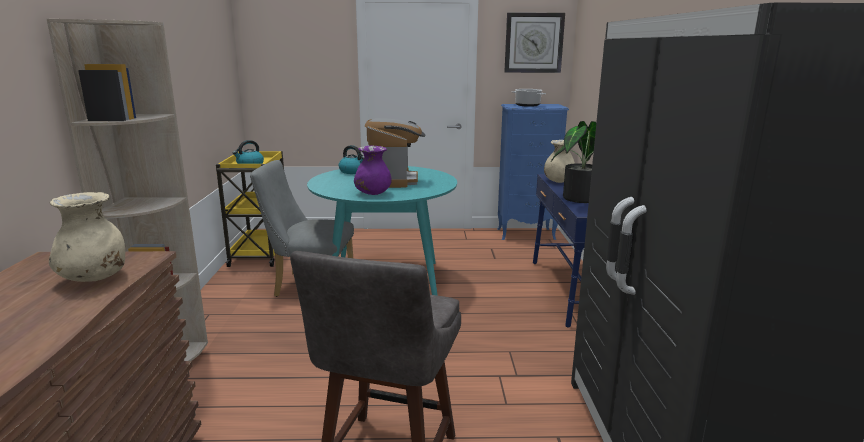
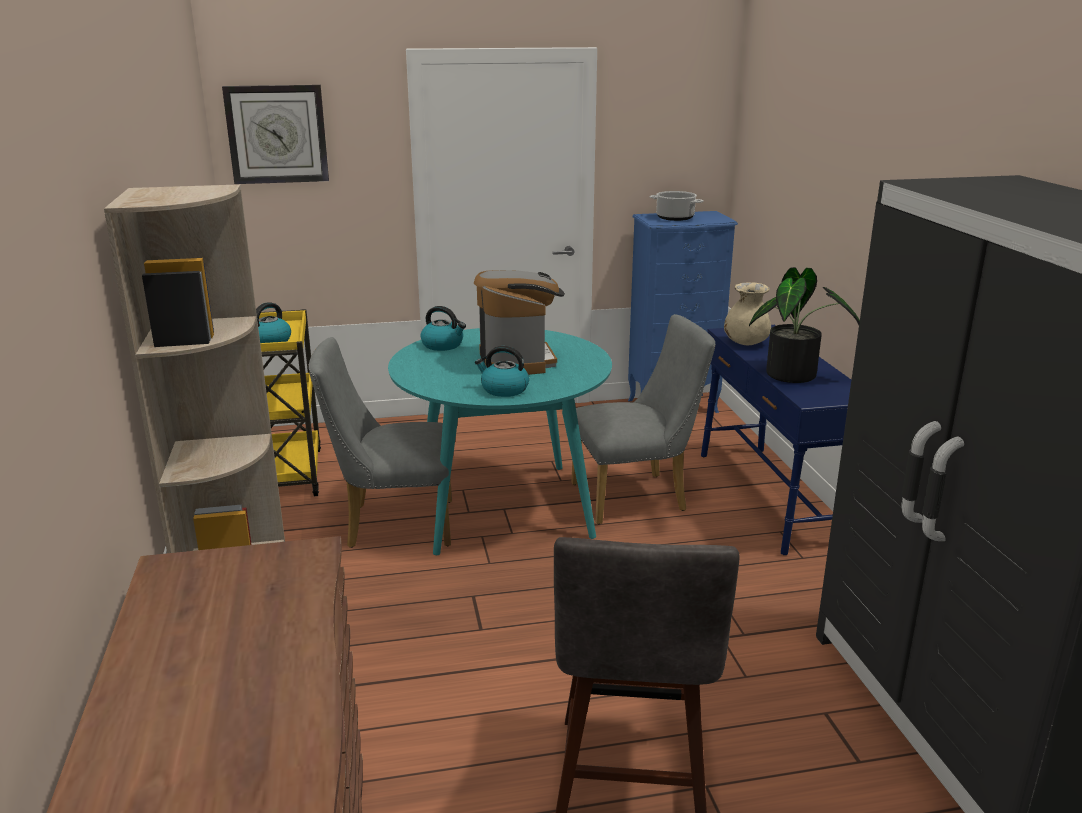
camera: 10 degrees left, 5 degrees up
beige vase [49,192,125,282] -> none
purple vase [354,146,392,195] -> kettle [475,346,529,397]
wall clock [504,12,565,73] -> wall clock moved to [222,85,329,184]
none -> grey chair [571,314,716,525]

